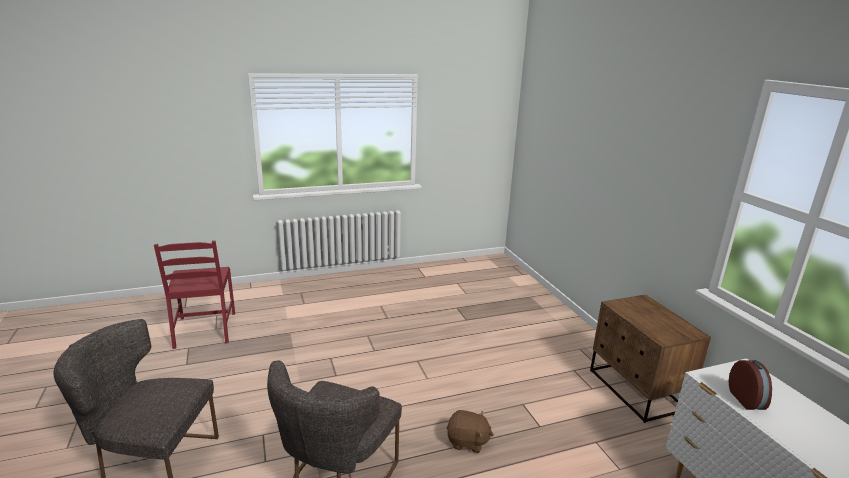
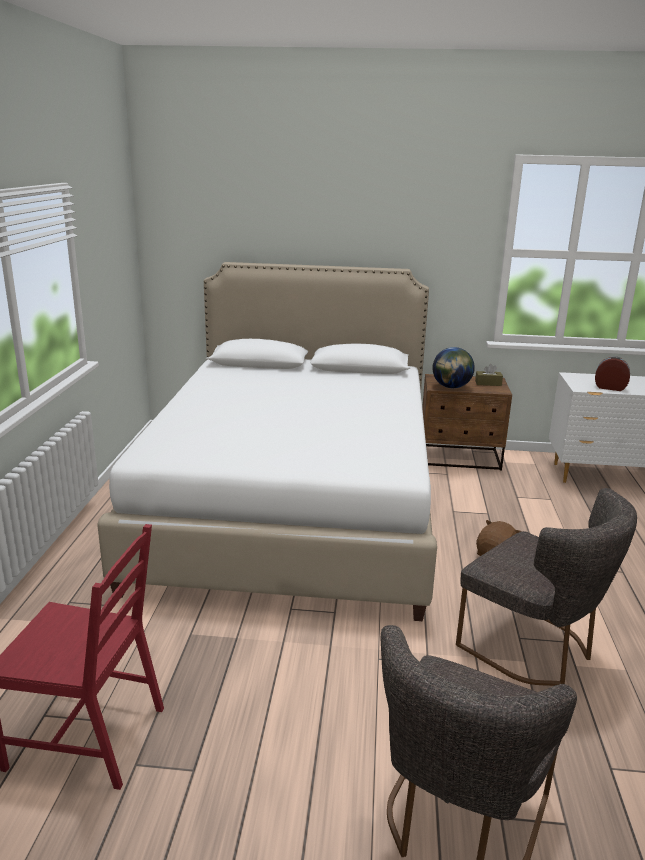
camera: 65 degrees left, 0 degrees up
none -> white bed [98,262,437,621]
none -> globe [433,347,475,388]
none -> brown tissue box [475,364,503,386]

